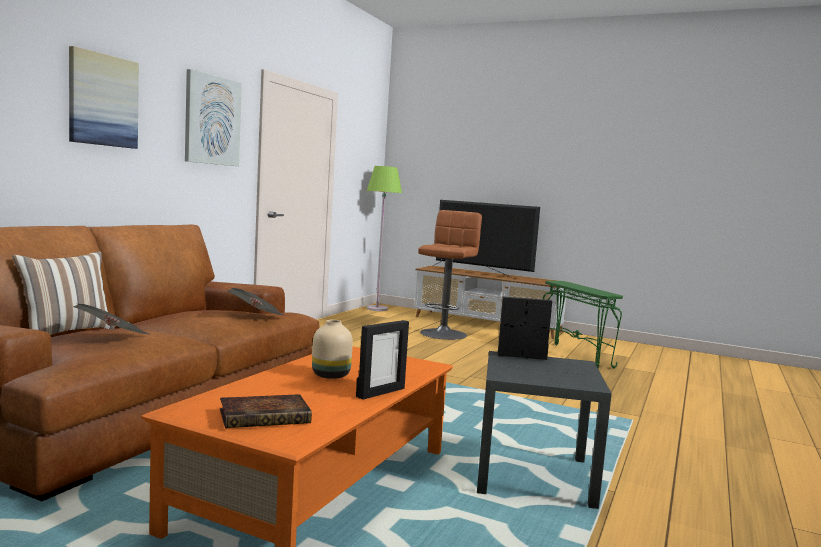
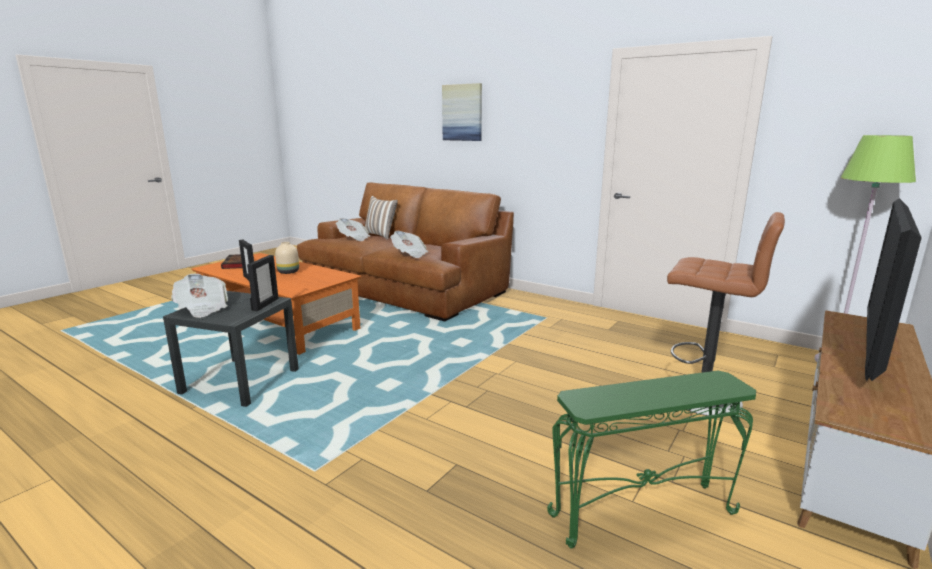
camera: 100 degrees right, 10 degrees up
picture [185,69,242,166] -> none
none -> newspaper [171,274,228,318]

